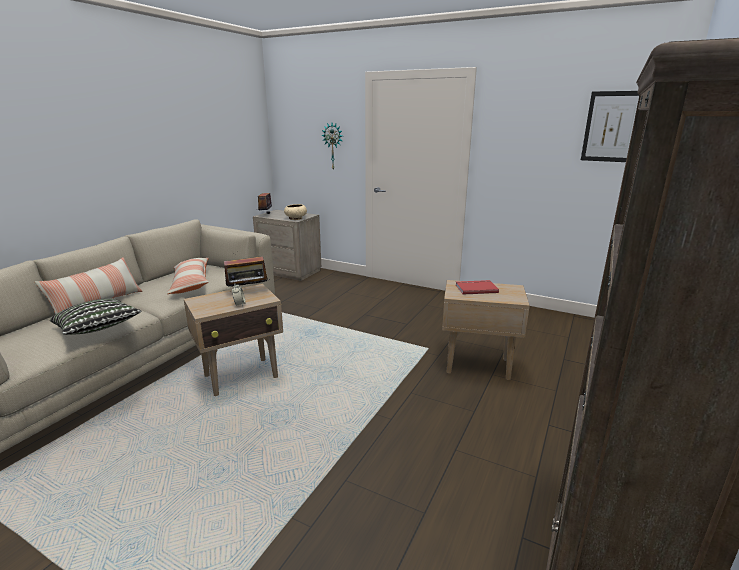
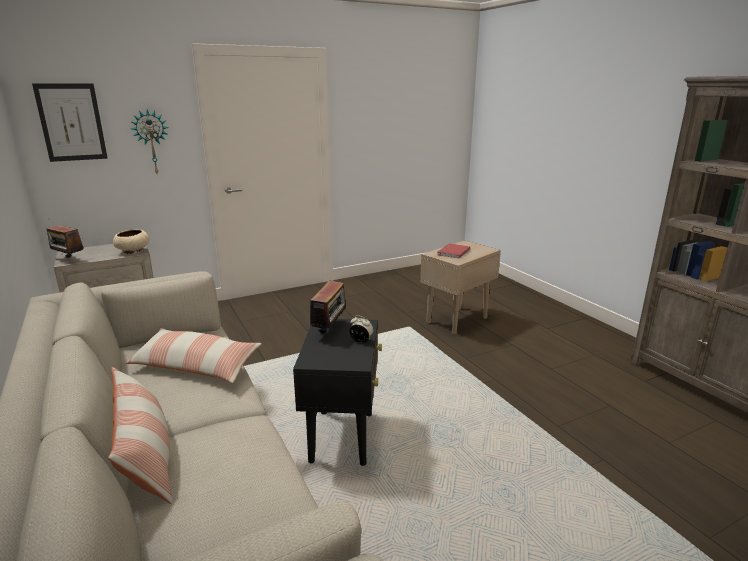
camera: 55 degrees left, 0 degrees up
pillow [50,298,142,335] -> none
beige side table [184,284,283,396] -> black side table [293,319,382,466]
picture [581,91,639,162] -> picture moved to [32,83,108,162]

